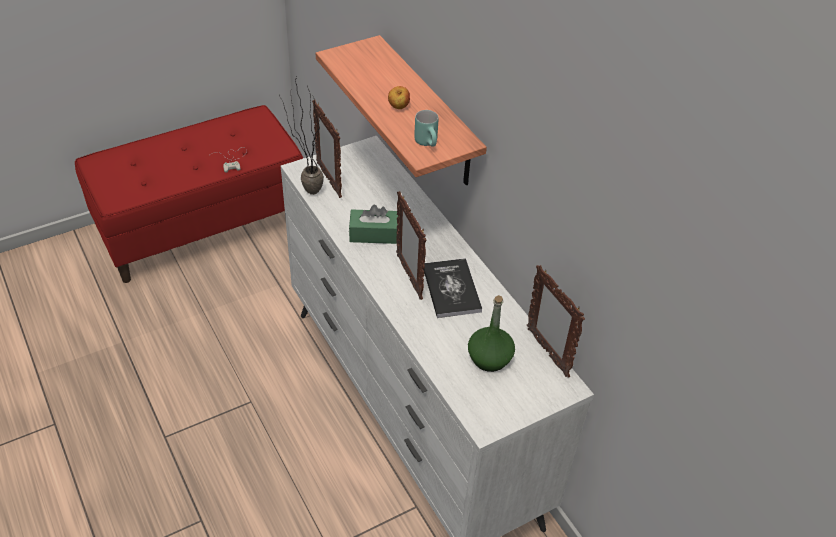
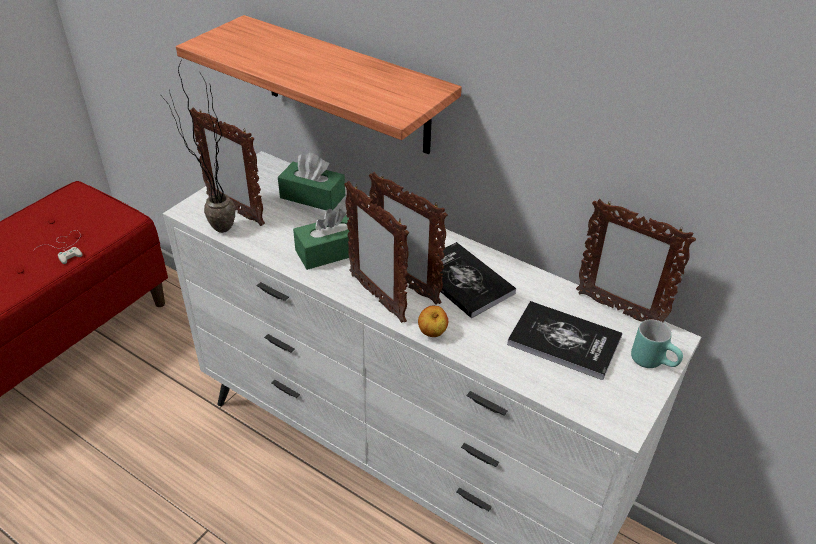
camera: 25 degrees left, 5 degrees down
apple [388,86,410,109] -> apple moved to [418,306,448,337]
turquoise mug [414,110,439,147] -> turquoise mug moved to [631,320,683,368]
green bottle [468,295,515,372] -> book [507,301,622,380]
none -> green tissue box [278,153,345,211]
none -> picture frame [344,181,409,323]

